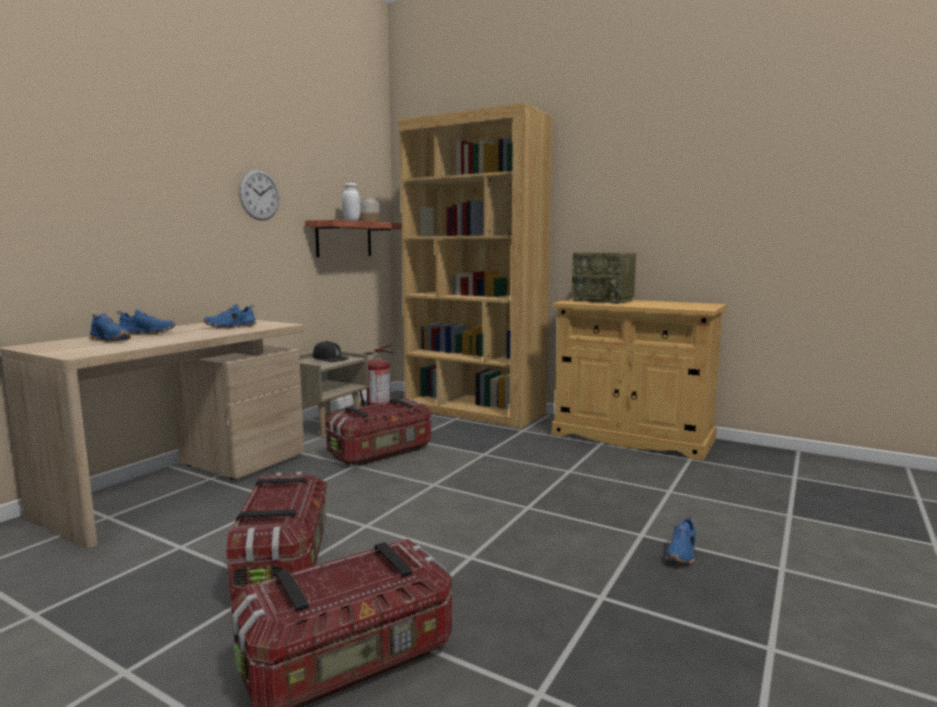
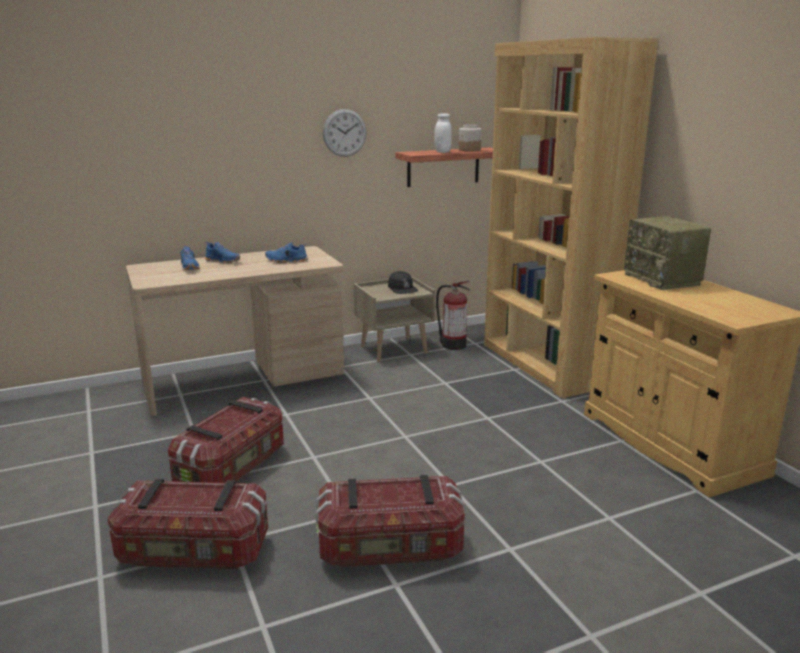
camera: 35 degrees right, 10 degrees up
storage box [326,398,431,466] -> storage box moved to [316,475,465,567]
blue shoe [666,515,696,564] -> none

